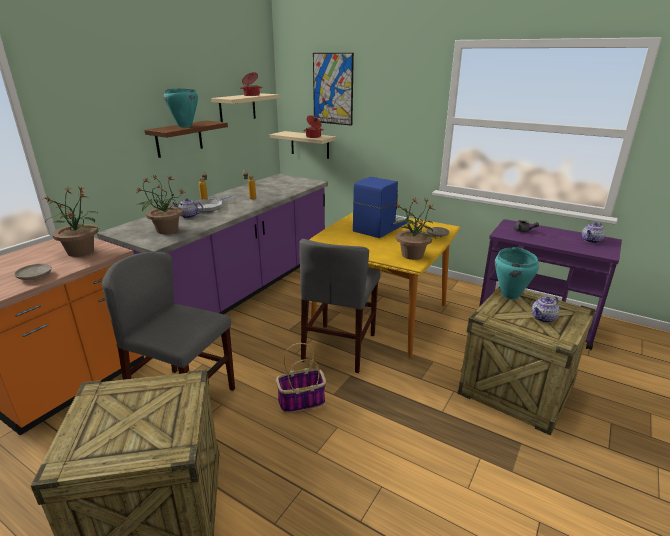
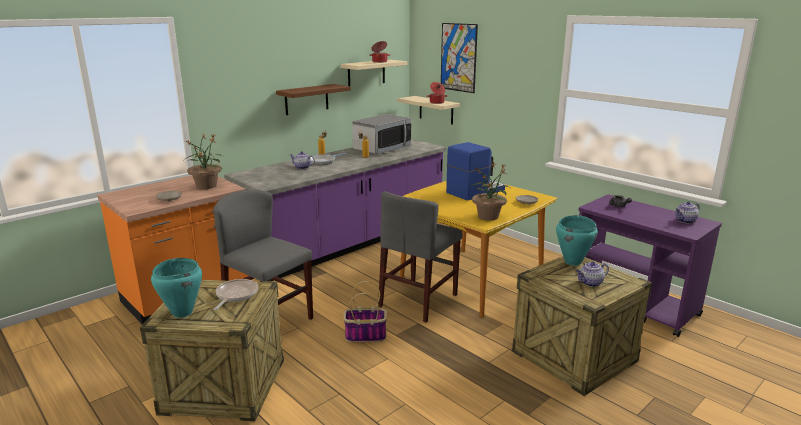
camera: 15 degrees right, 5 degrees down
potted plant [136,175,186,234] -> none
turquoise cooking pot [164,89,198,127] -> turquoise cooking pot moved to [151,258,202,318]
none -> frying pan [214,279,258,310]
none -> microwave [352,114,411,154]

